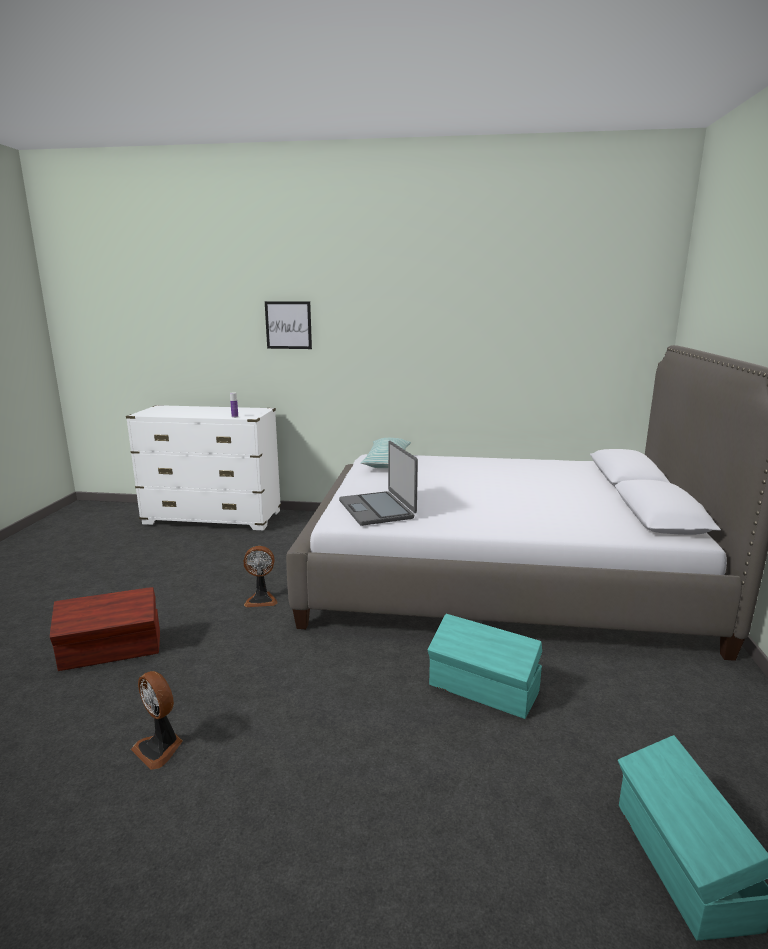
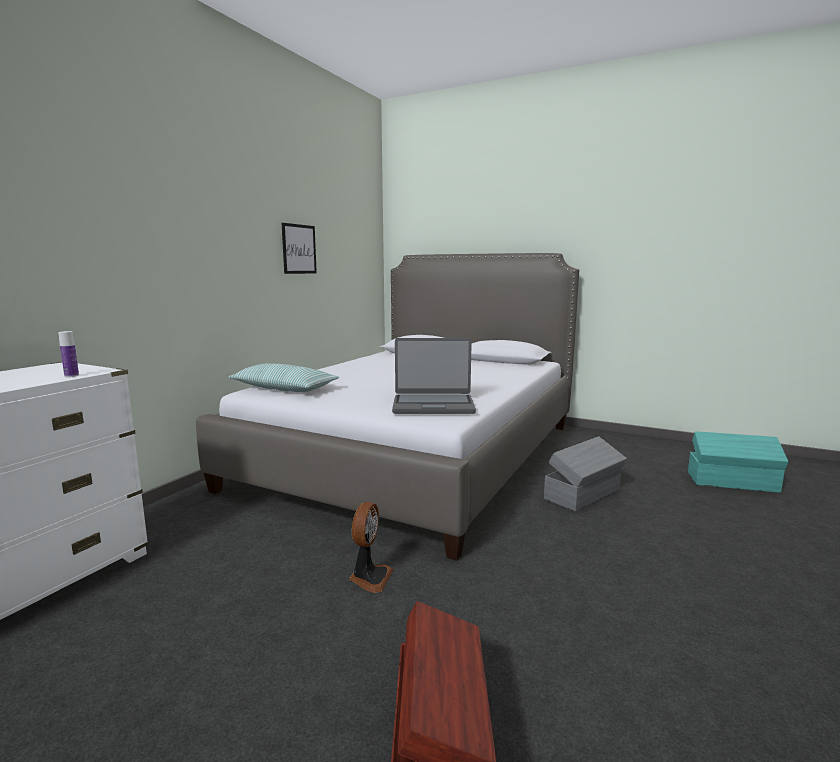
camera: 70 degrees left, 5 degrees down
fan [131,671,183,770] -> none
picture [265,301,312,349] -> picture moved to [282,223,317,274]
turquoise storage box [428,614,542,719] -> grey storage box [544,436,627,512]

